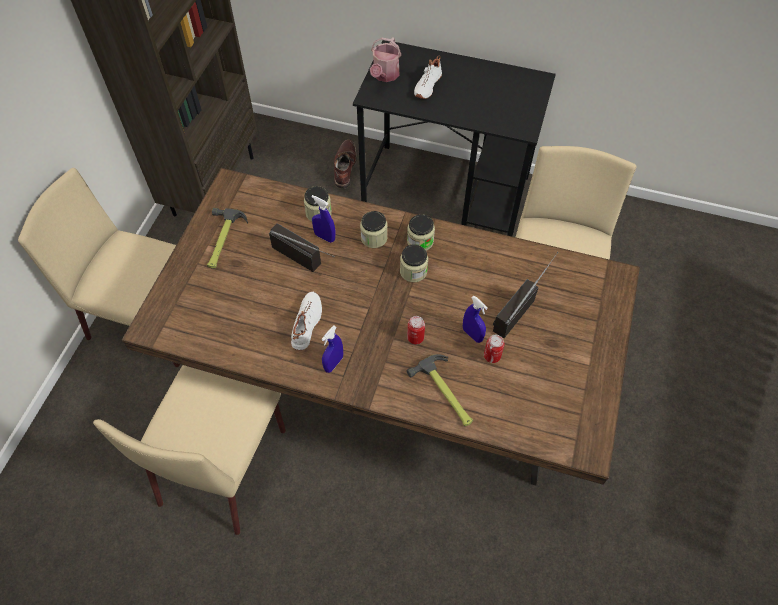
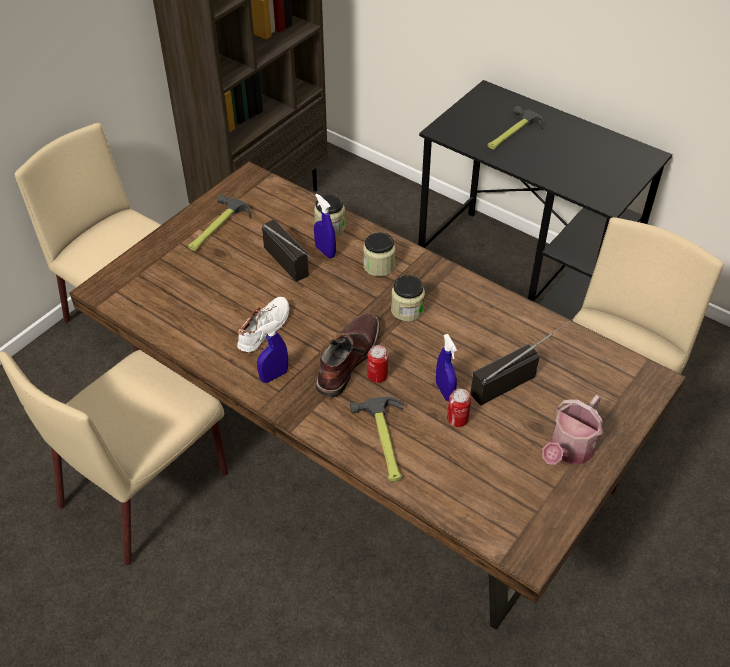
camera: 20 degrees right, 10 degrees down
brown boot [334,140,357,189] -> brown boot moved to [316,313,380,398]
watering can [370,37,401,82] -> watering can moved to [542,395,603,465]
jar [407,214,435,251] -> none
white shoe [414,55,442,99] -> hammer [487,106,544,150]

